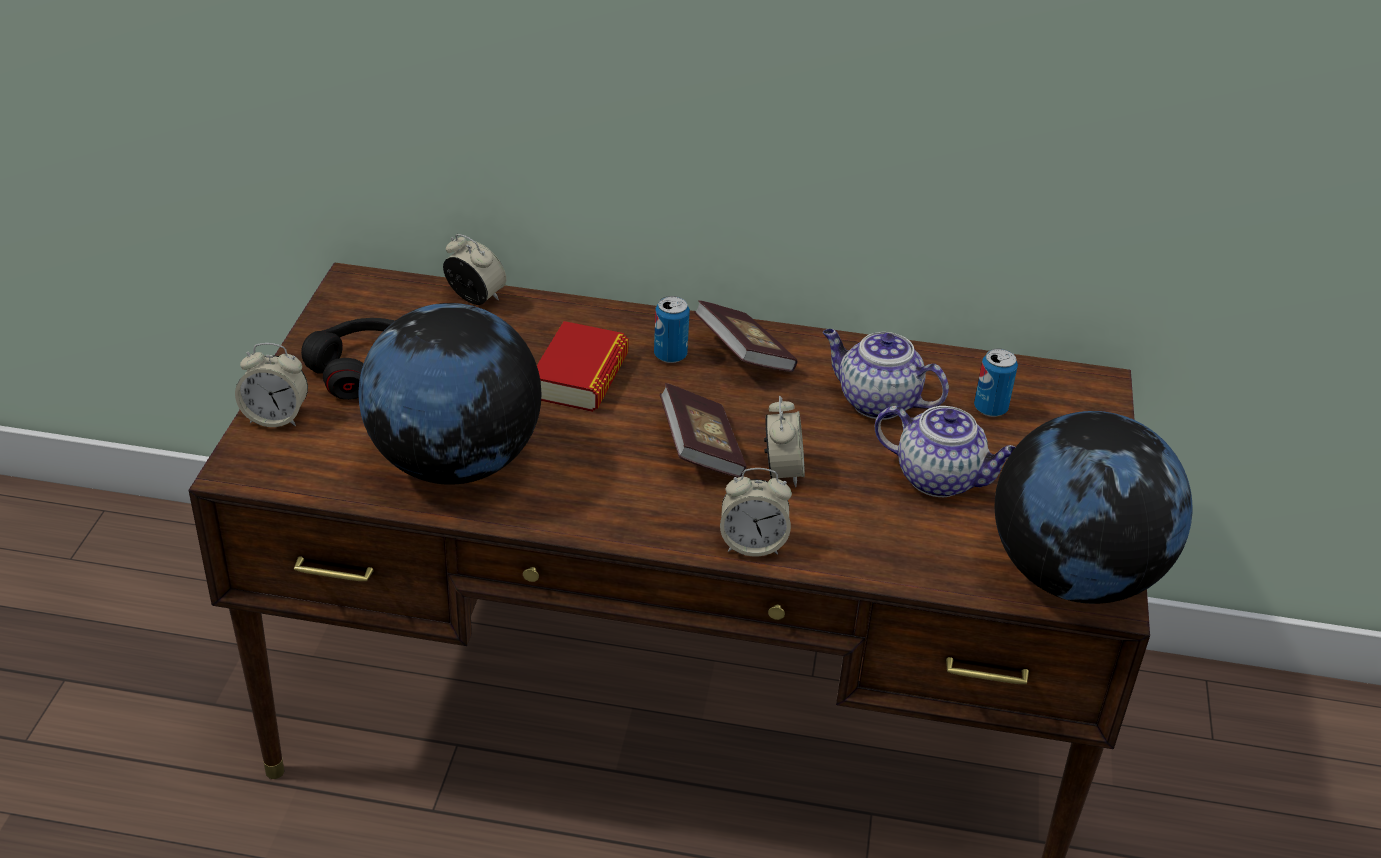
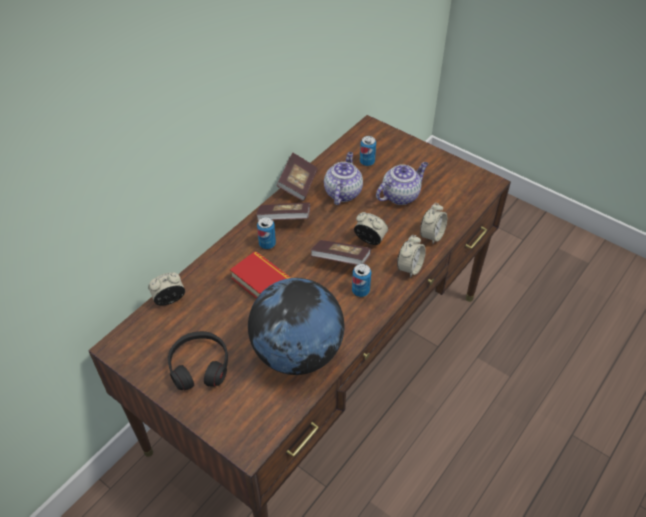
camera: 60 degrees left, 10 degrees up
alarm clock [235,343,308,427] -> alarm clock moved to [420,202,447,245]
teapot [823,329,949,420] -> teapot turned 135 degrees clockwise [324,152,363,205]
globe [995,411,1192,604] -> none
none -> book [277,152,318,201]
none -> can [352,264,371,297]

